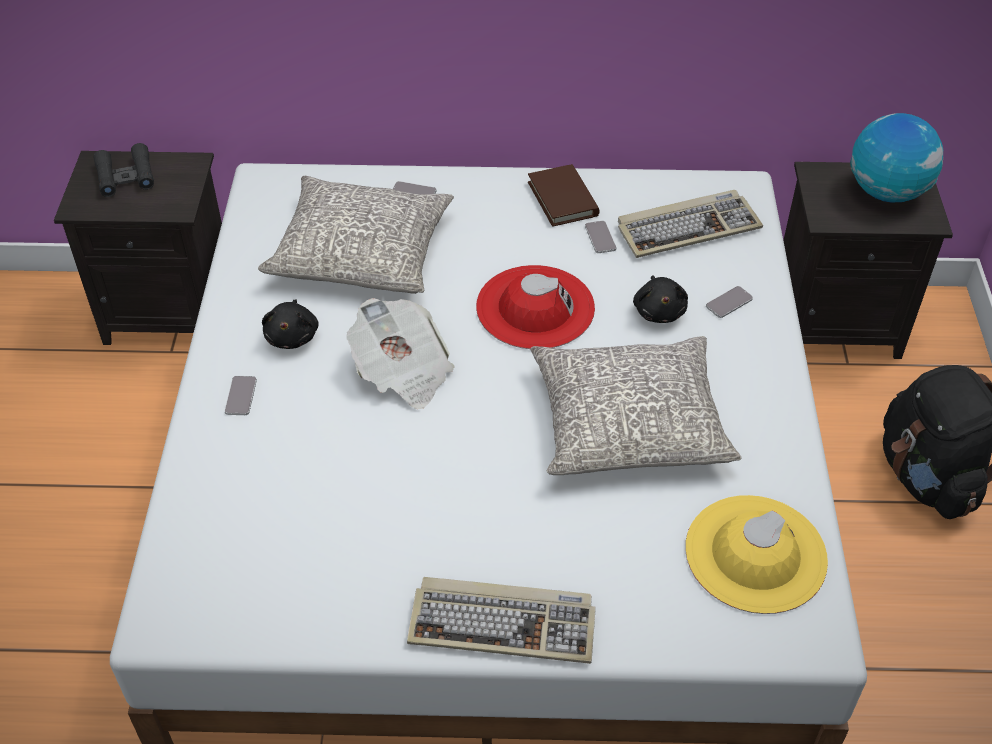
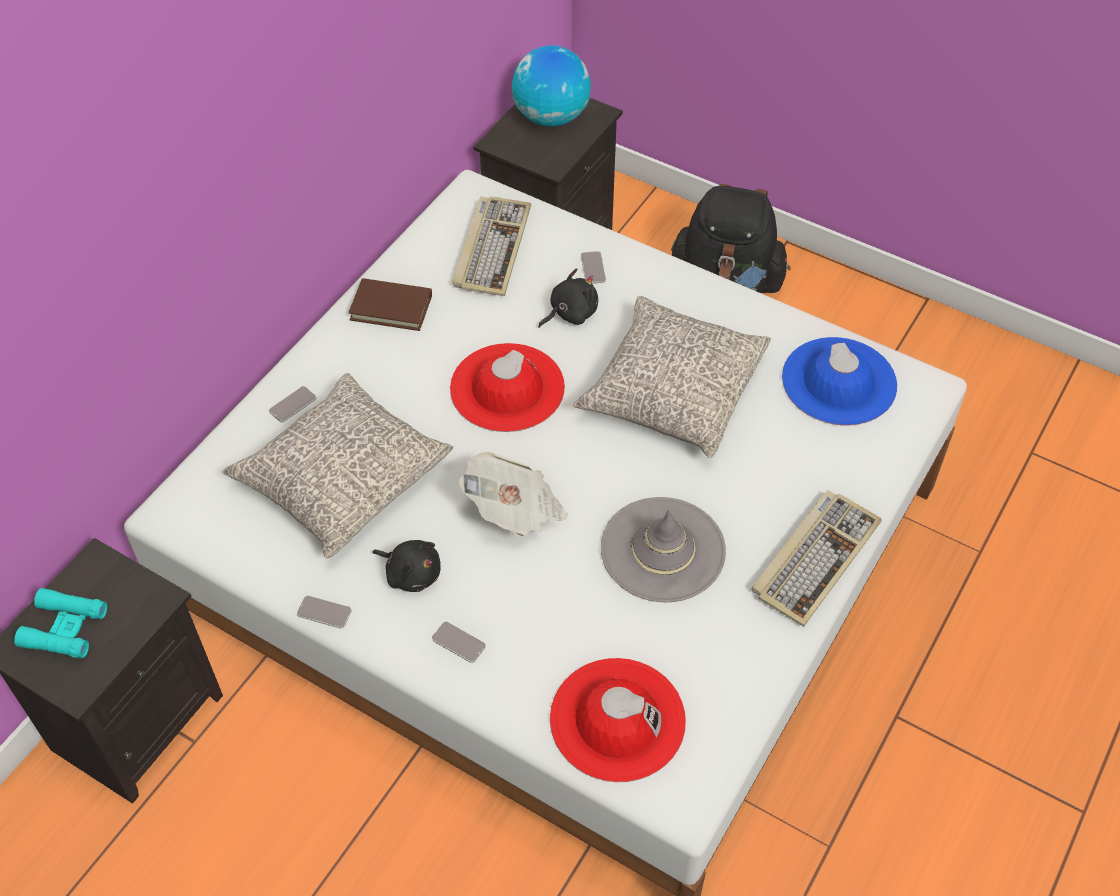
camera: 60 degrees left, 5 degrees up
black binoculars [94,143,154,197] -> turquoise binoculars [14,588,107,658]
phone [585,221,616,253] -> phone moved to [297,595,352,628]
black plush toy [633,275,688,323] -> black plush toy turned 60 degrees counterclockwise [538,268,598,328]
yellow hat [685,495,828,614] -> blue hat [782,337,897,425]
none -> red hat [550,658,686,782]
none -> grey hat [601,497,726,602]

